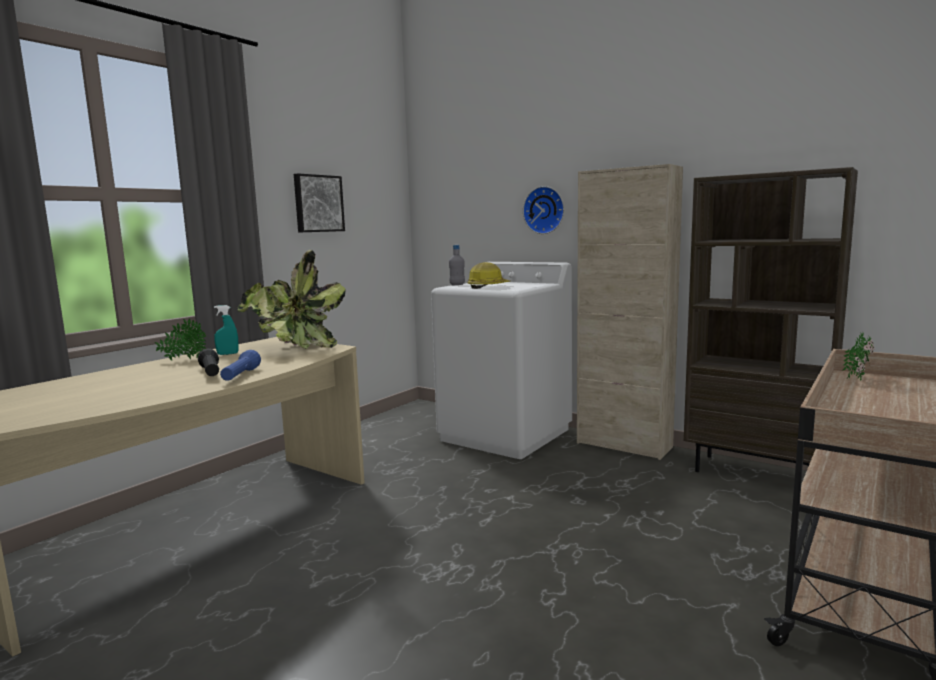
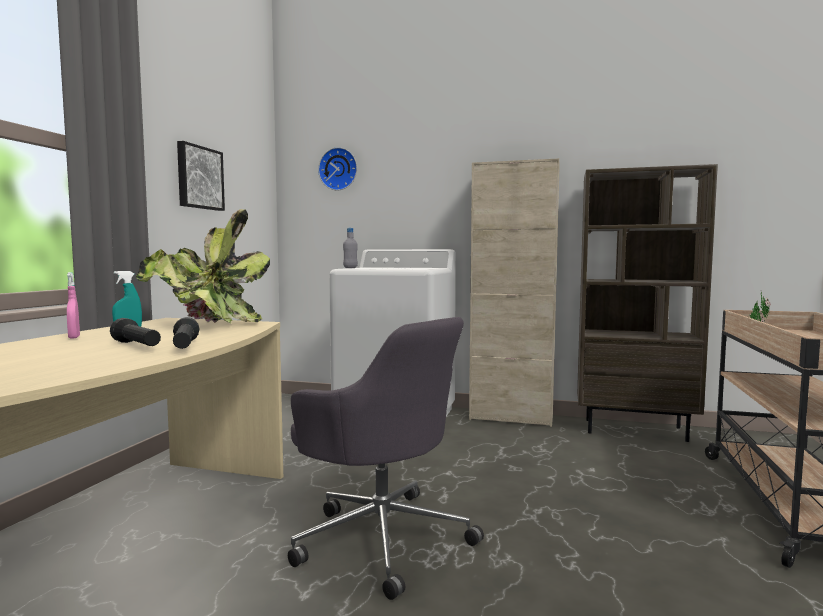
camera: 20 degrees left, 5 degrees down
potted plant [155,318,206,361] -> pink spray bottle [67,272,80,339]
blue flashlight [220,350,261,381] -> black flashlight [173,317,199,349]
hard hat [467,262,510,289] -> none
wall clock [523,186,564,234] -> wall clock moved to [318,147,357,191]
none -> grey office chair [288,317,484,600]

